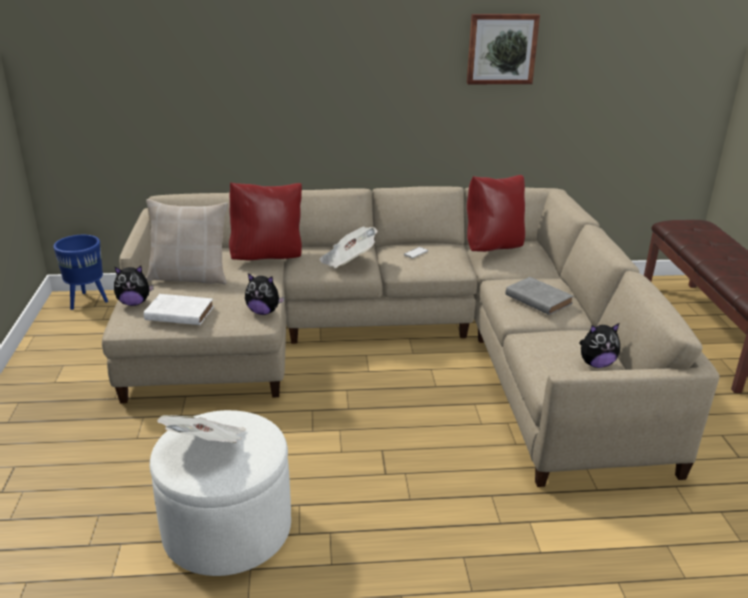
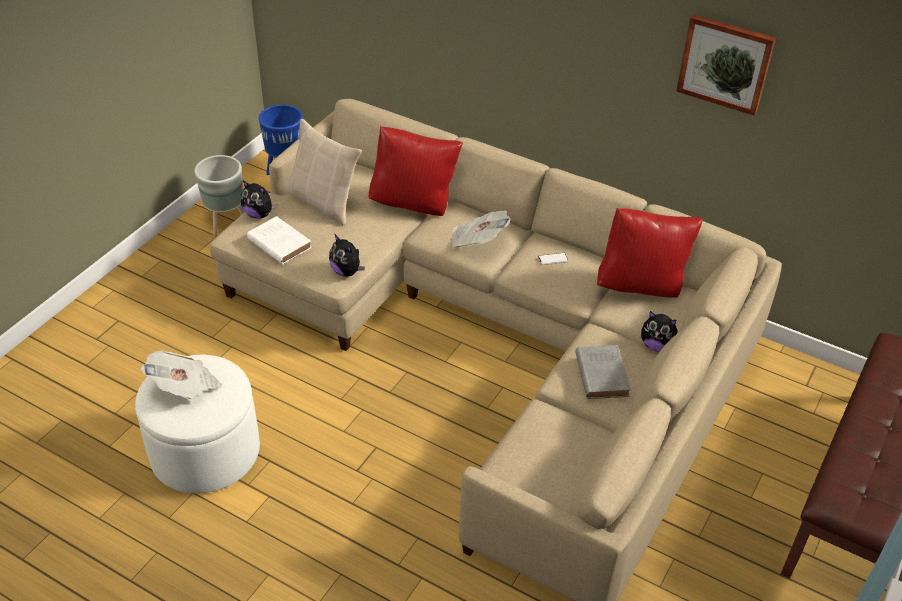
camera: 35 degrees right, 15 degrees up
plush toy [579,323,620,368] -> plush toy moved to [641,311,677,352]
none -> grey planter [194,155,245,236]

